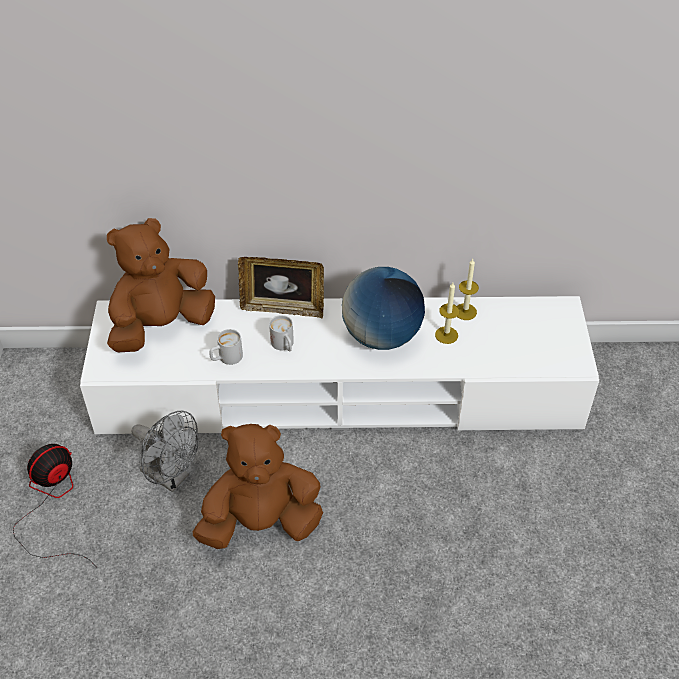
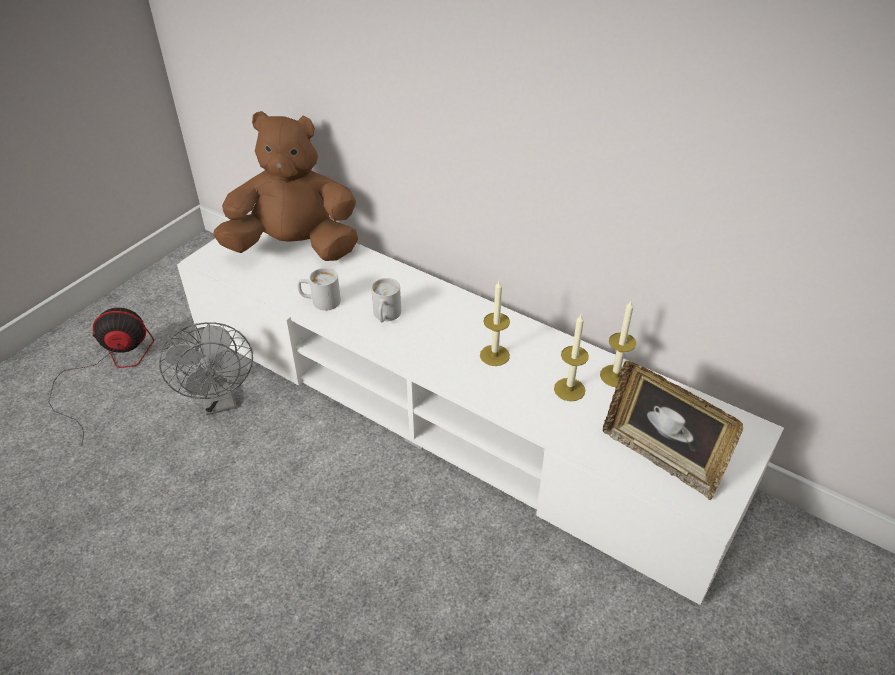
camera: 35 degrees right, 5 degrees down
brown plush toy [193,424,323,549] -> none
picture frame [238,257,324,318] -> picture frame moved to [603,361,743,500]
globe [342,267,425,350] -> candle [480,281,510,366]

